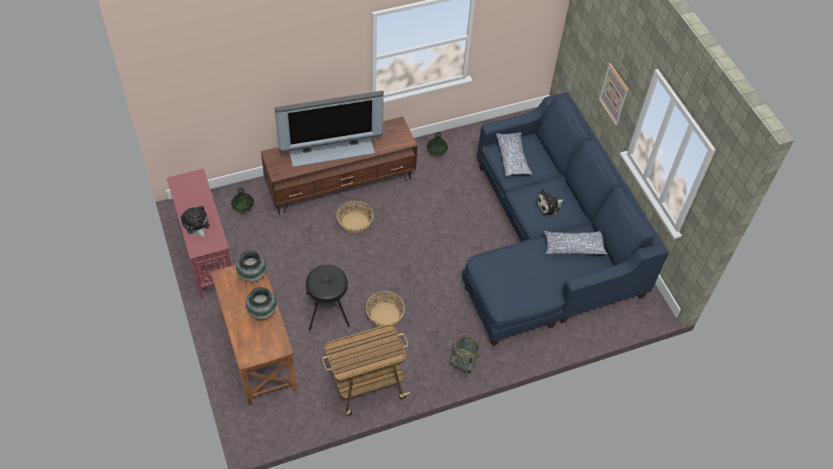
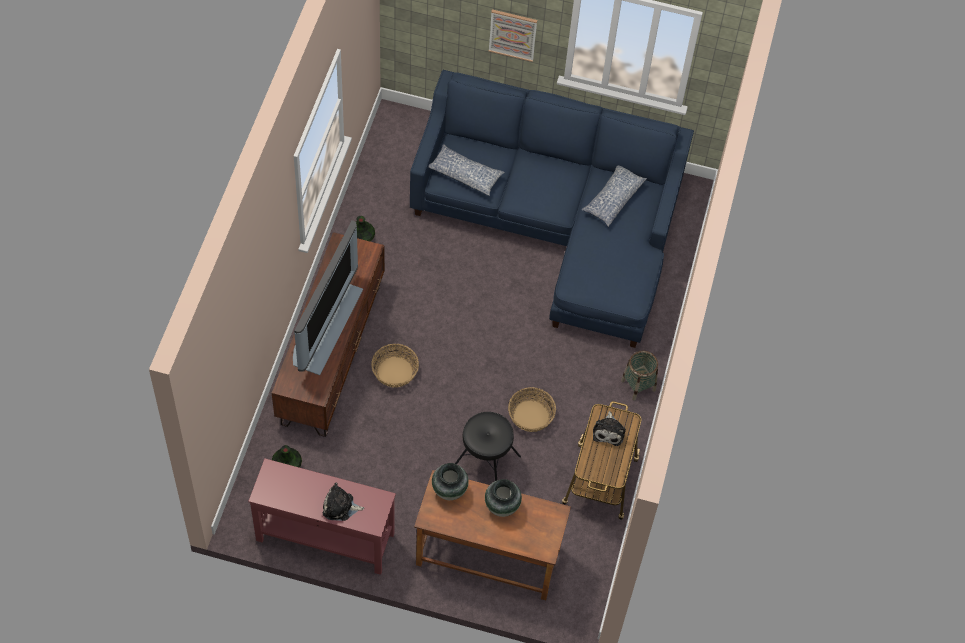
camera: 55 degrees left, 5 degrees up
plush toy [535,188,564,216] -> plush toy moved to [593,411,626,446]

